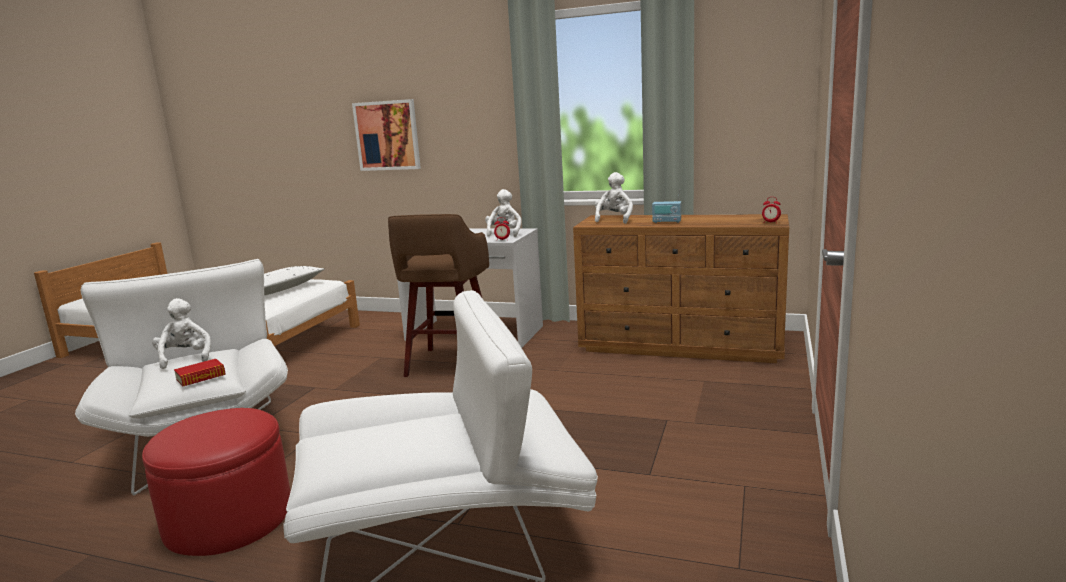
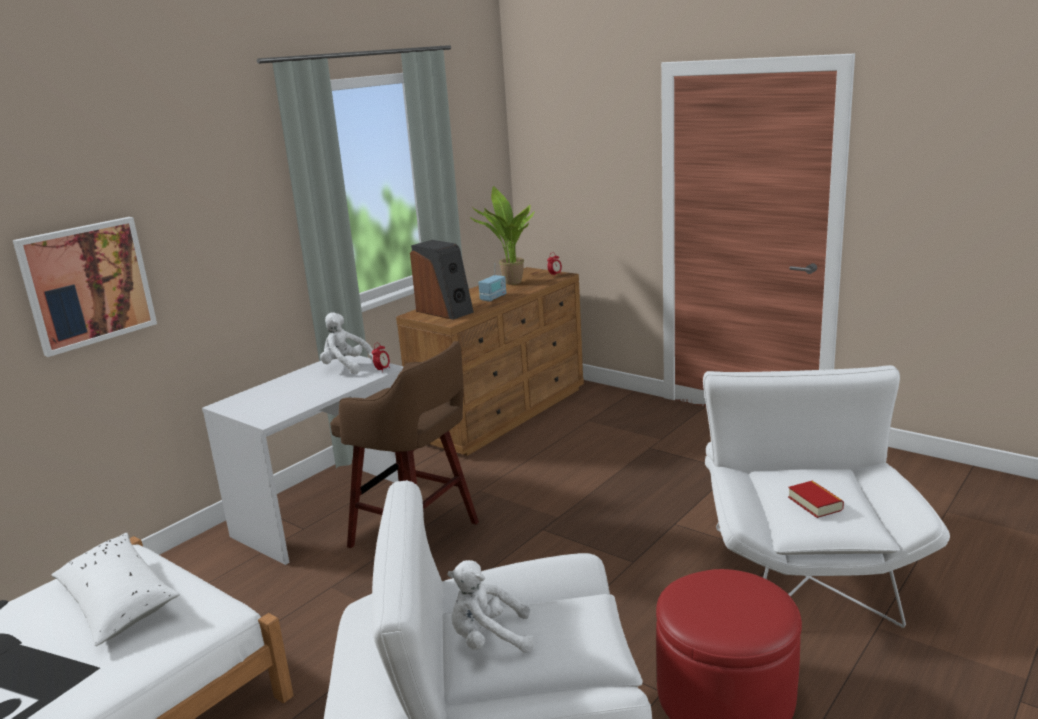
camera: 70 degrees left, 5 degrees up
book [174,359,225,386] -> book moved to [788,481,844,518]
white plush toy [595,172,633,224] -> speaker [410,240,474,320]
none -> potted plant [470,186,535,285]

